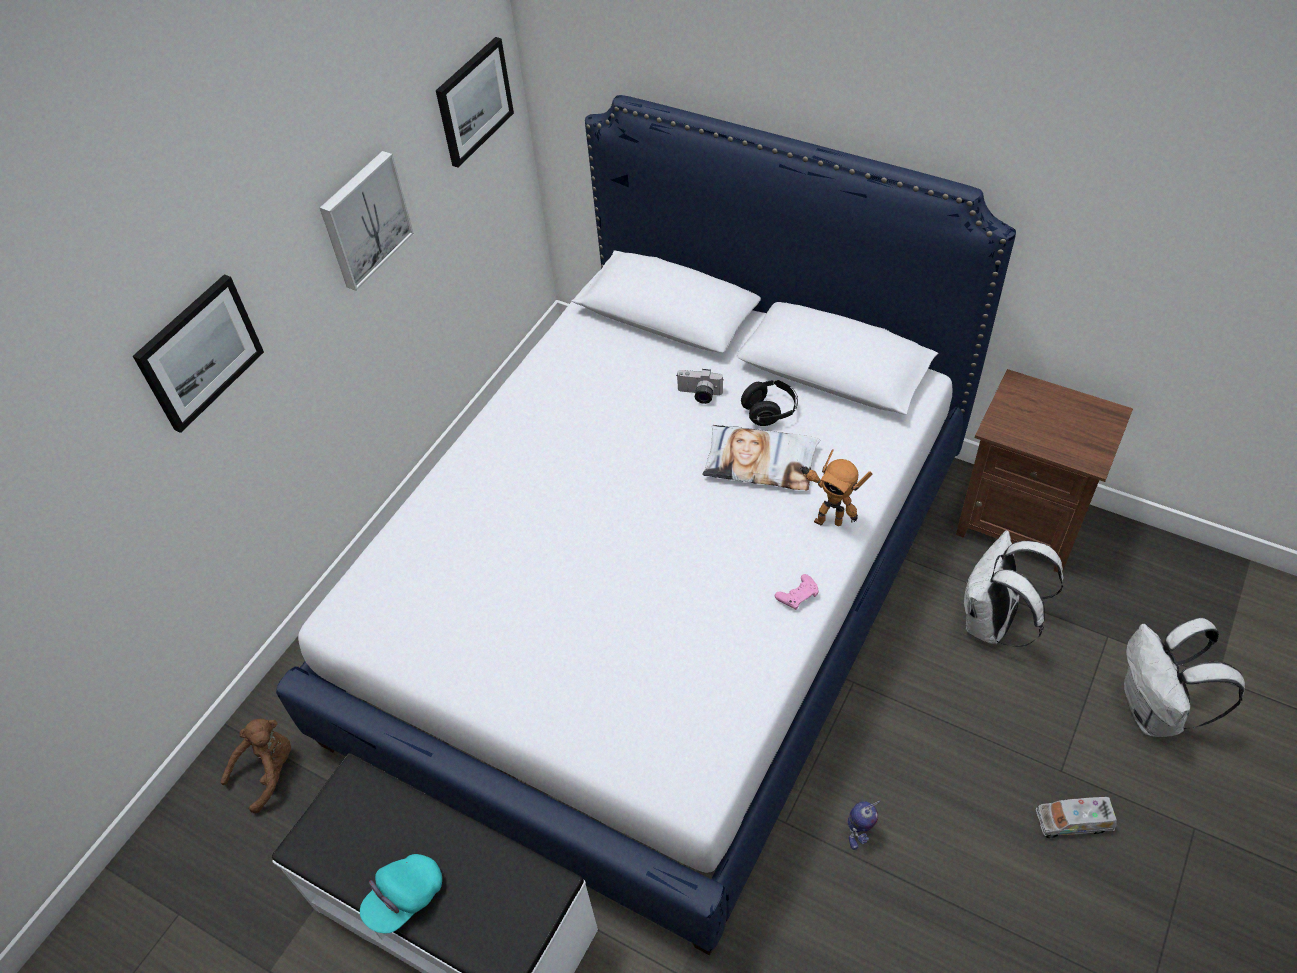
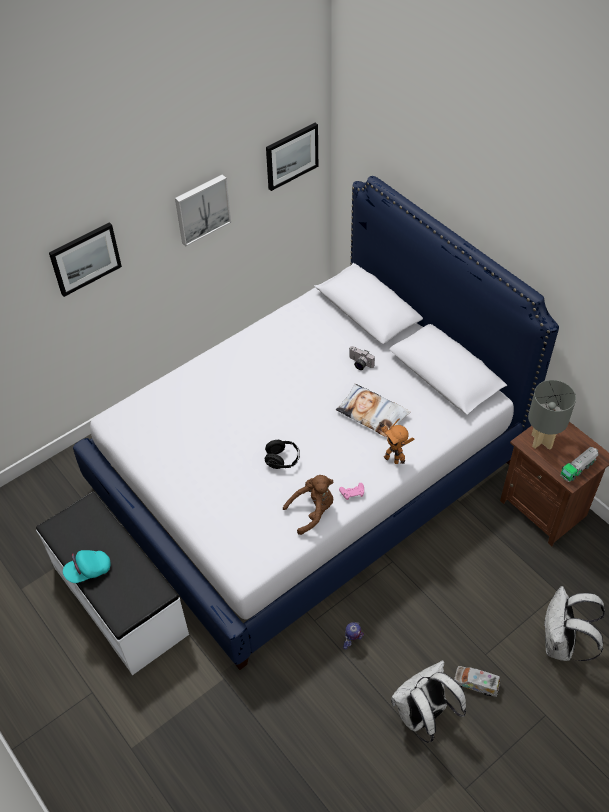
camera: 20 degrees right, 0 degrees up
brown plush toy [221,719,291,813] -> brown plush toy moved to [283,475,334,535]
black headphones [741,380,798,426] -> black headphones moved to [265,440,300,469]
white backpack [964,530,1064,647] -> white backpack moved to [391,660,466,743]
none -> grey table lamp [528,380,576,450]
none -> toy truck [560,447,598,482]

